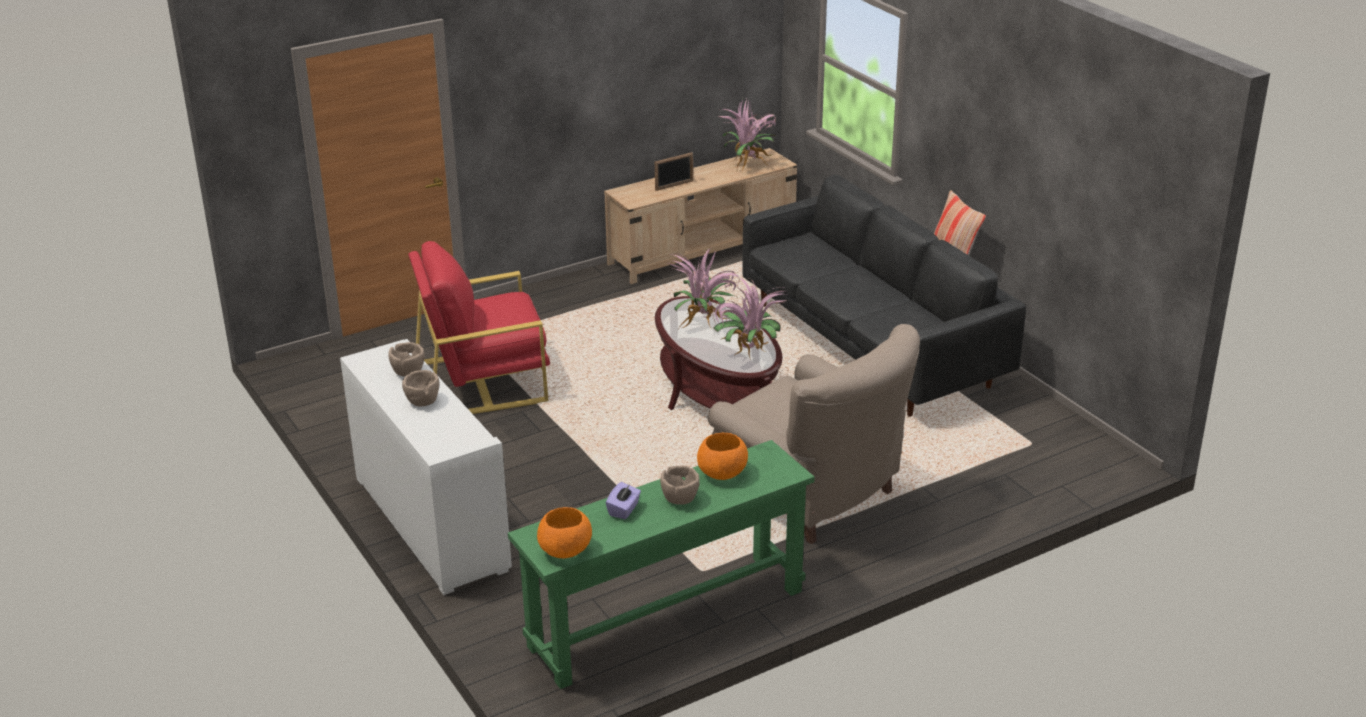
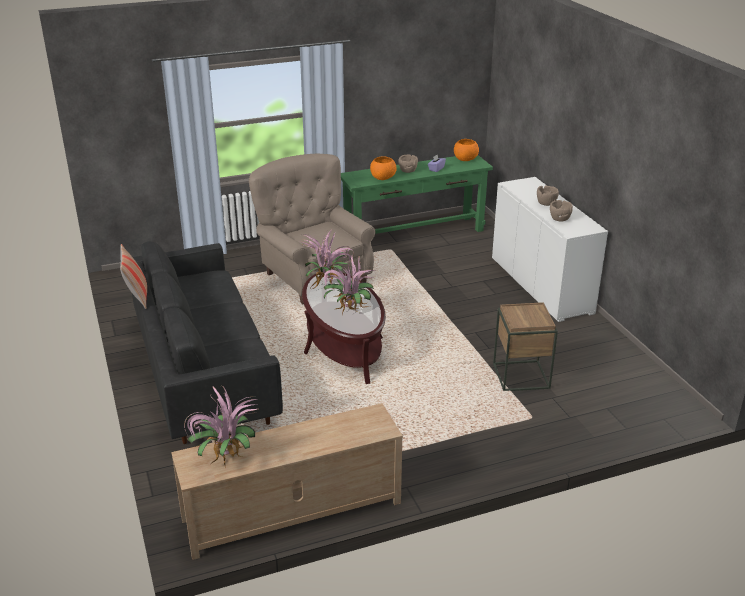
camera: 170 degrees left, 0 degrees up
red armchair [408,241,550,414] -> brown side table [493,302,558,391]
picture frame [655,152,693,191] -> none

